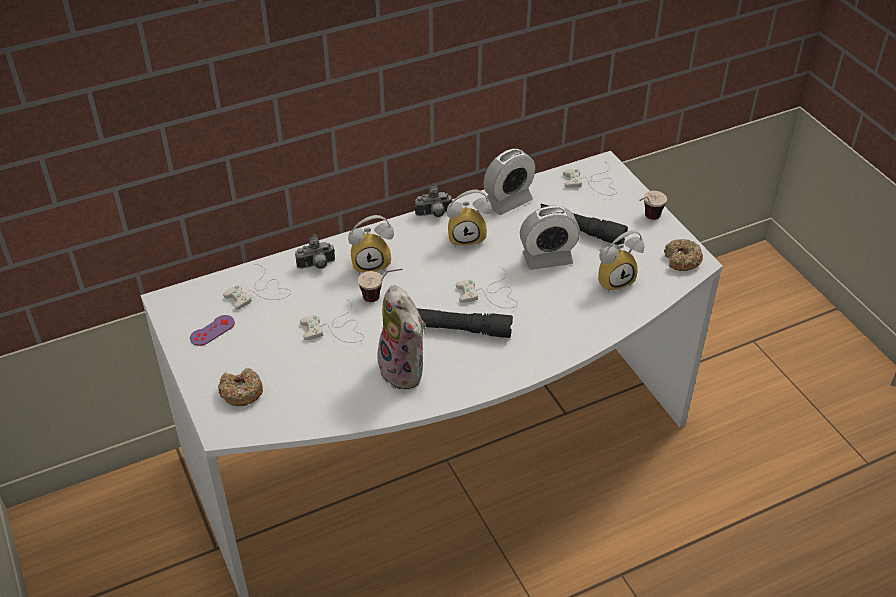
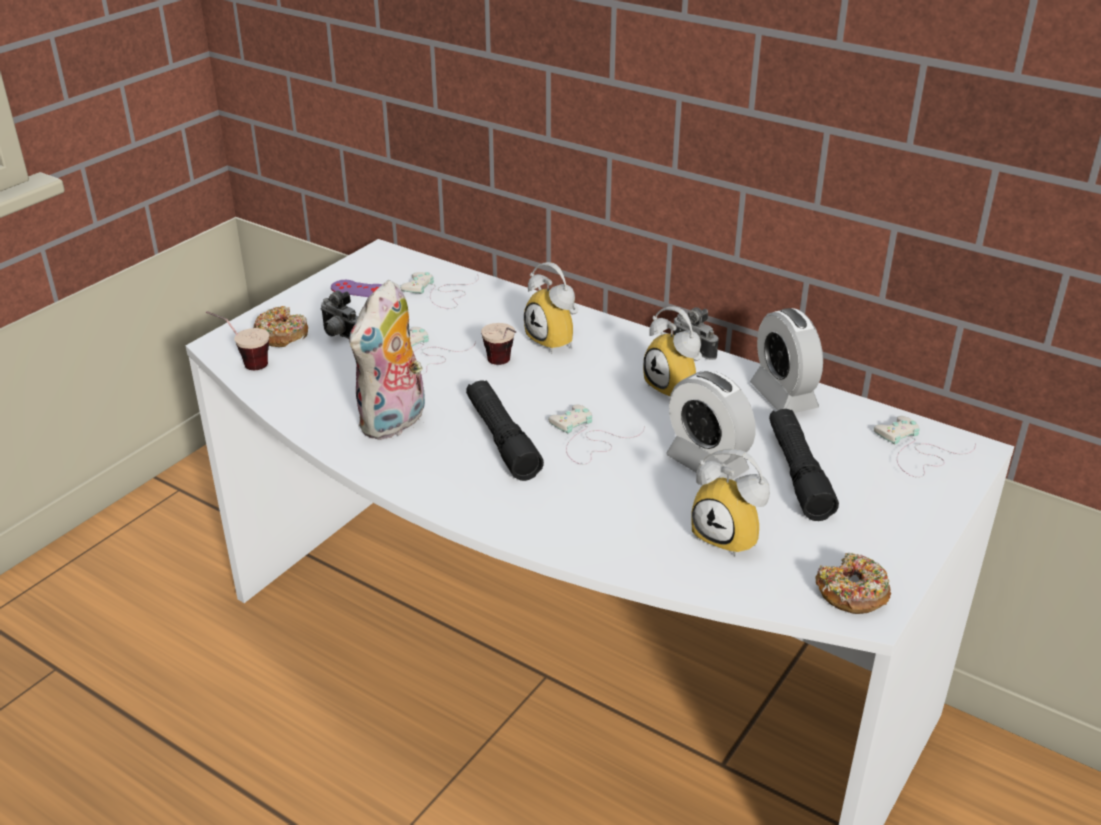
camera: 60 degrees right, 10 degrees down
camera [295,234,335,269] -> camera moved to [321,291,358,339]
alarm clock [483,149,535,215] -> alarm clock turned 45 degrees clockwise [750,308,823,413]
cup [639,191,667,220] -> cup moved to [206,311,269,370]

